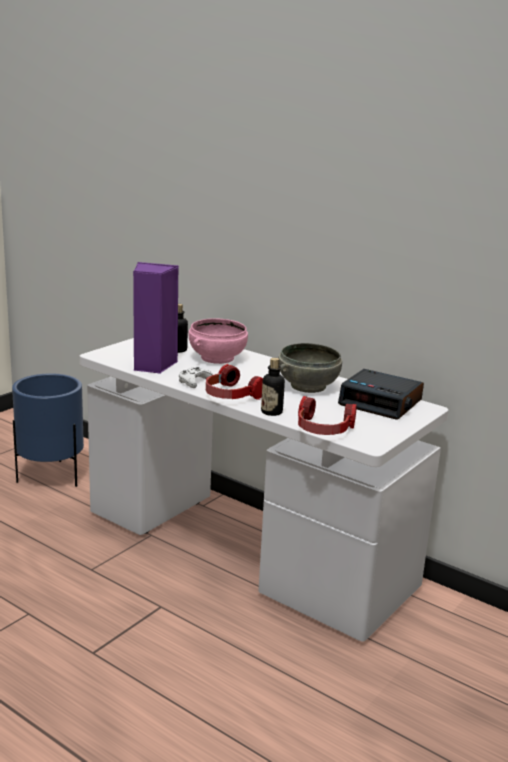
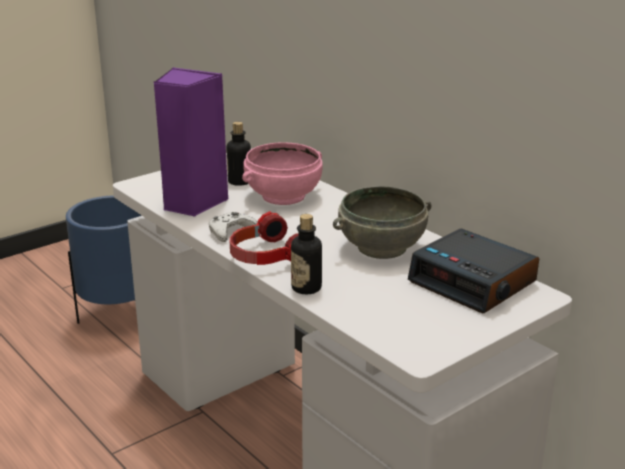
camera: 15 degrees right, 5 degrees up
headphones [298,396,357,435] -> none

